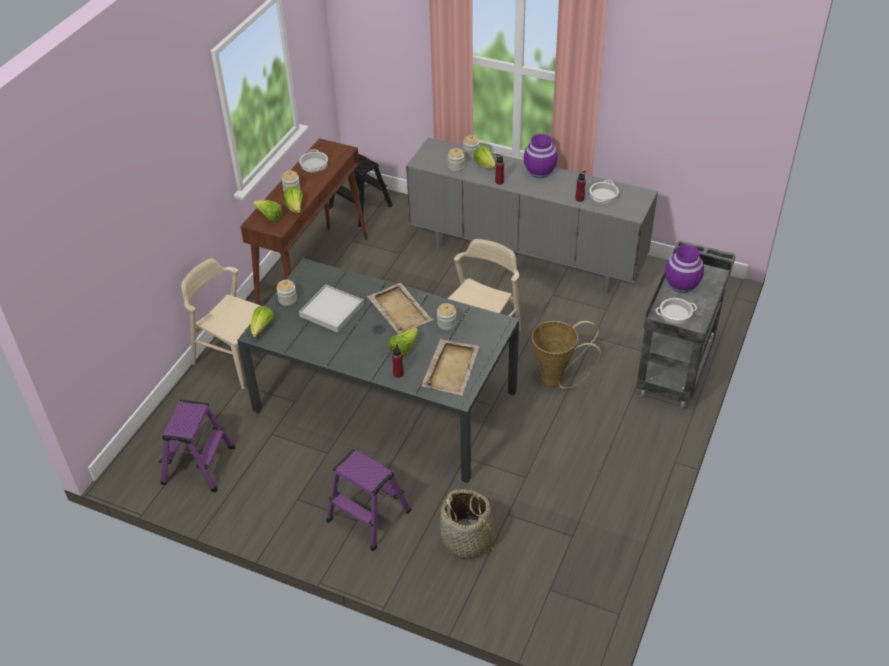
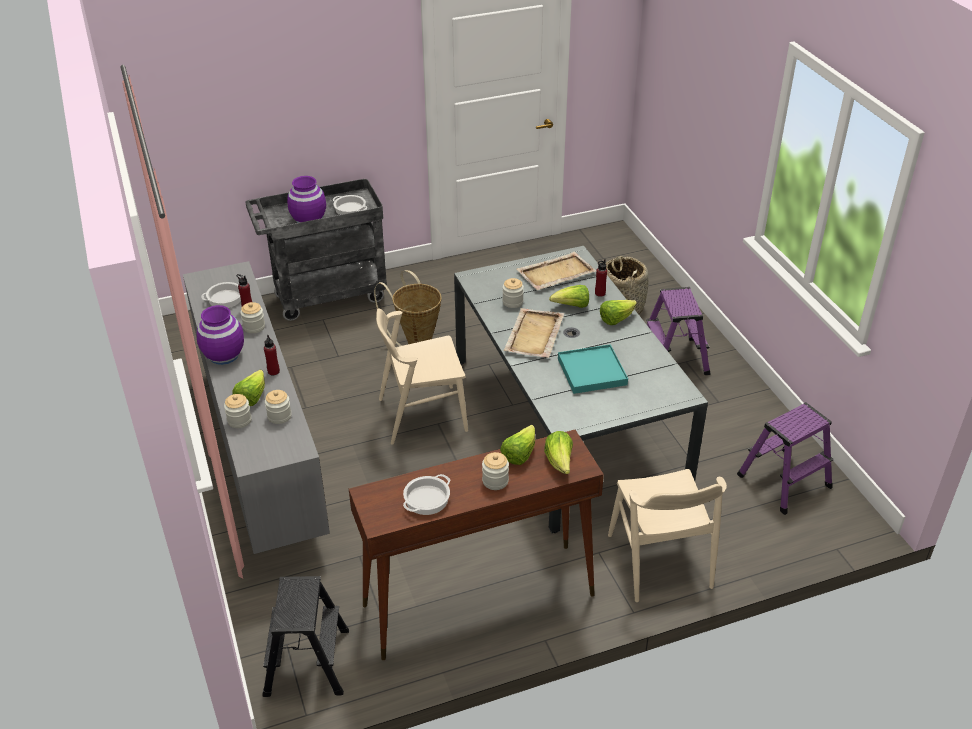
camera: 135 degrees left, 5 degrees down
lettuce [250,306,275,337] -> lettuce moved to [600,300,637,325]
jar [276,280,297,306] -> jar moved to [240,302,265,333]
white tray [299,285,364,333] -> turquoise tray [558,344,628,394]

